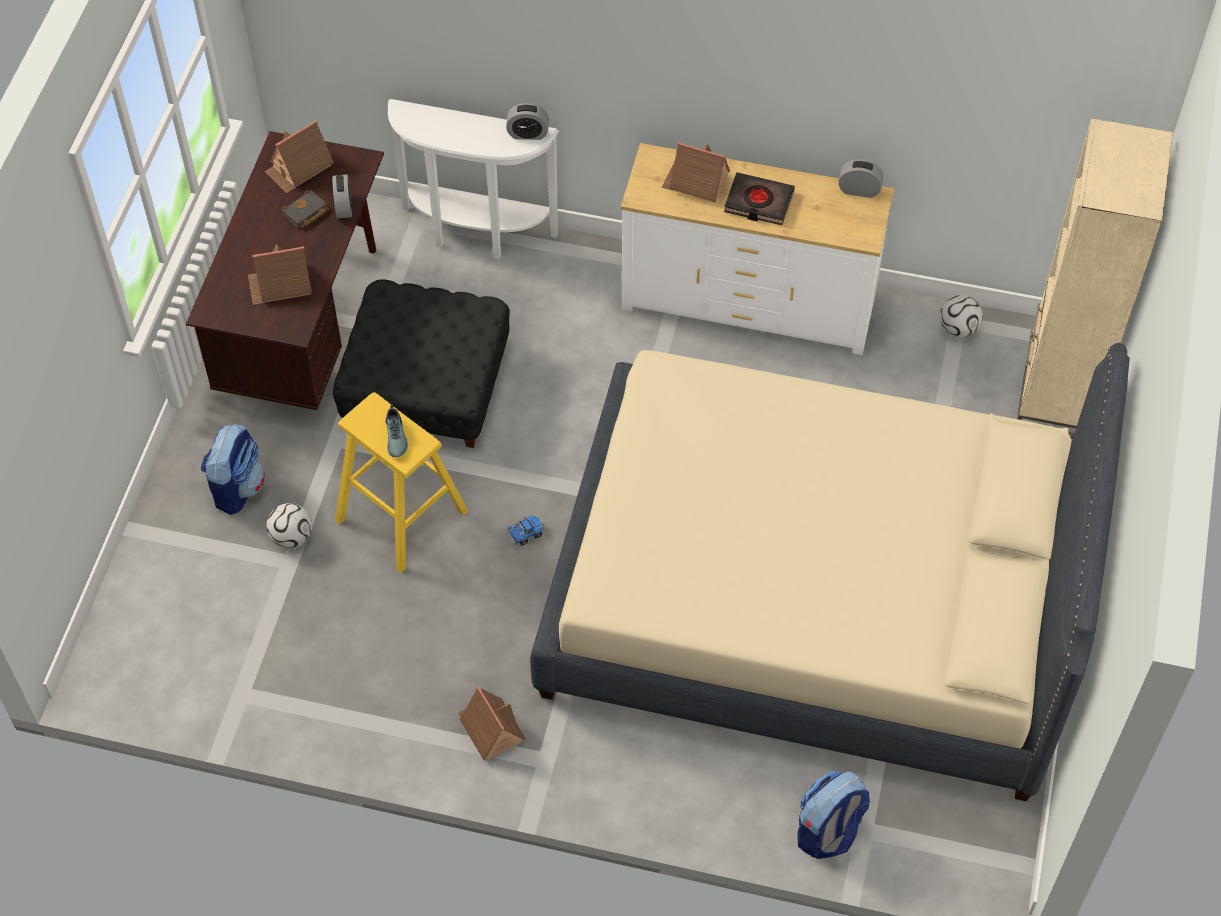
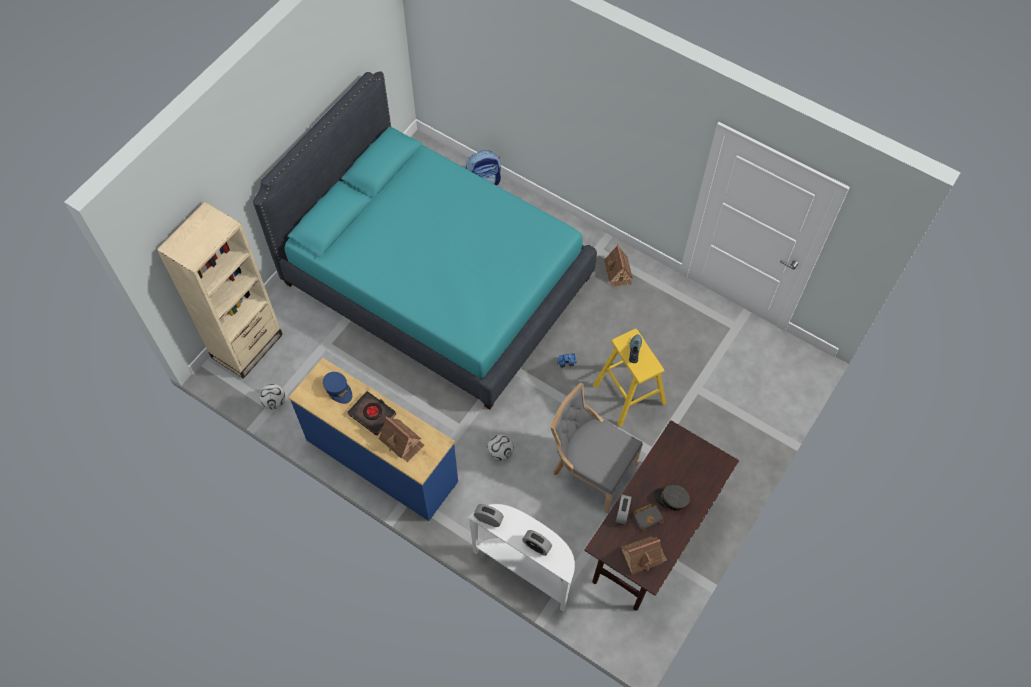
camera: 160 degrees left, 5 degrees up
backpack [201,424,265,515] -> none
toy house [248,244,312,305] -> none
football [266,503,312,548] -> football moved to [487,434,514,461]
black ottoman [333,279,510,448] -> grey chair [550,383,643,513]
beige bed [530,343,1130,801] -> turquoise bed [253,71,597,410]
white dresser [621,143,894,355] -> blue dresser [288,358,458,521]
alarm clock [839,159,883,198] -> alarm clock moved to [522,530,552,556]
none -> blue cap [323,372,352,404]
none -> grey cap [653,485,690,511]

